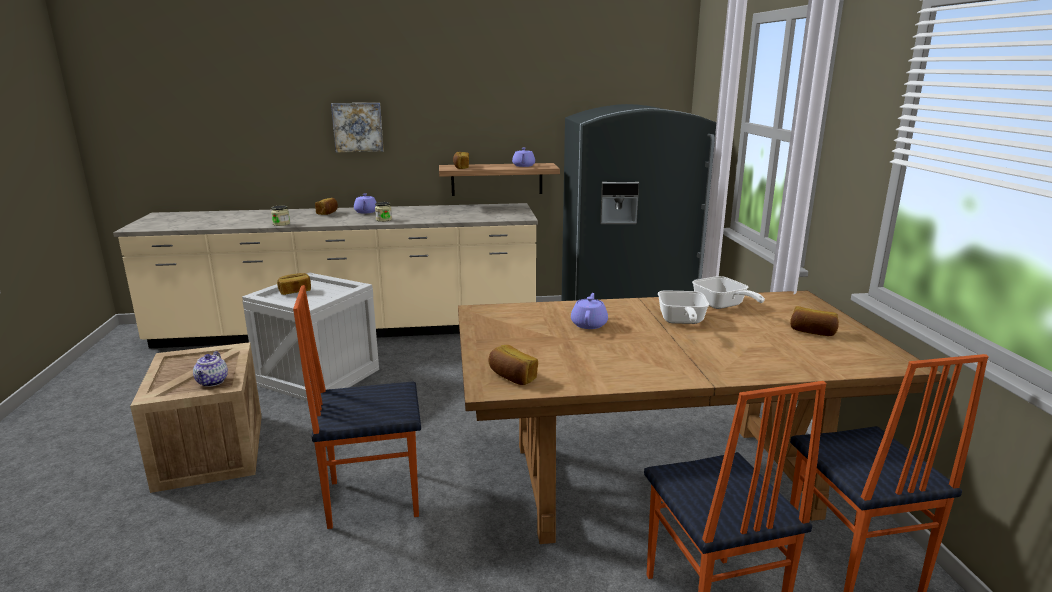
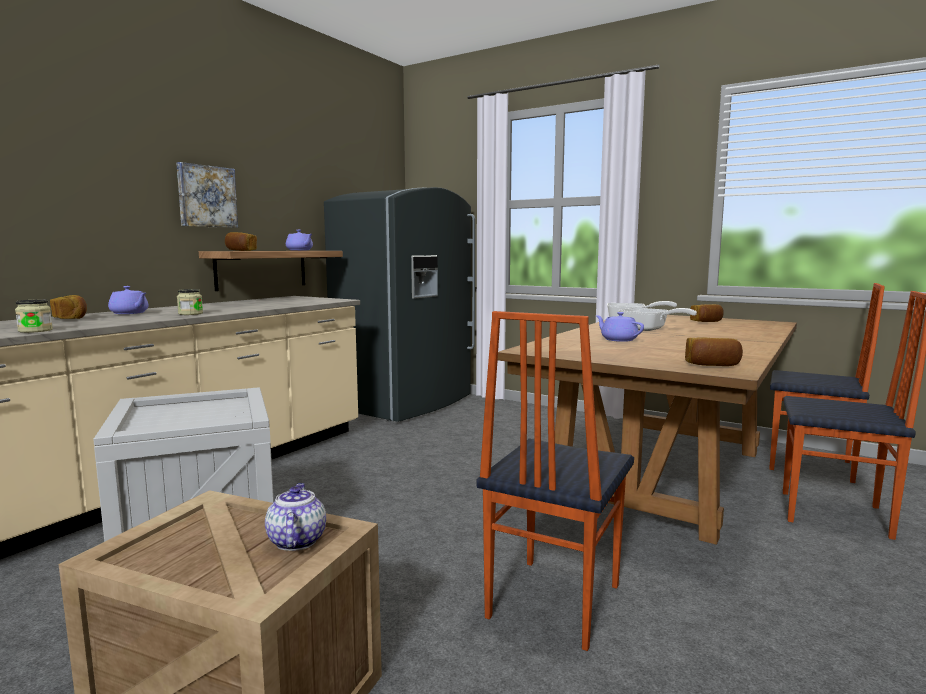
camera: 50 degrees left, 10 degrees down
teapot [193,351,228,387] -> teapot turned 135 degrees counterclockwise [265,483,326,551]
bread [277,273,311,295] -> none
picture [331,103,384,152] -> picture moved to [176,162,238,228]

